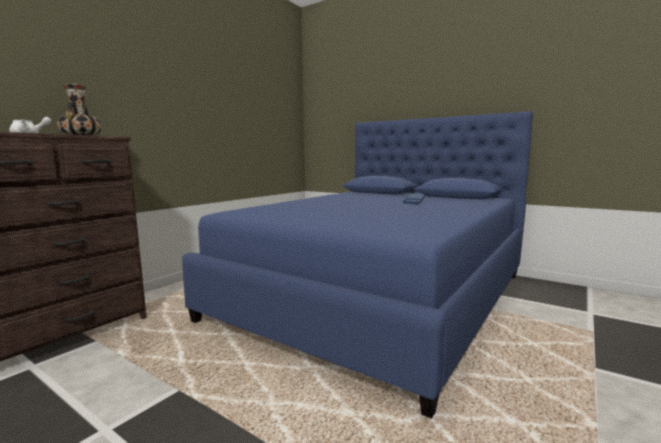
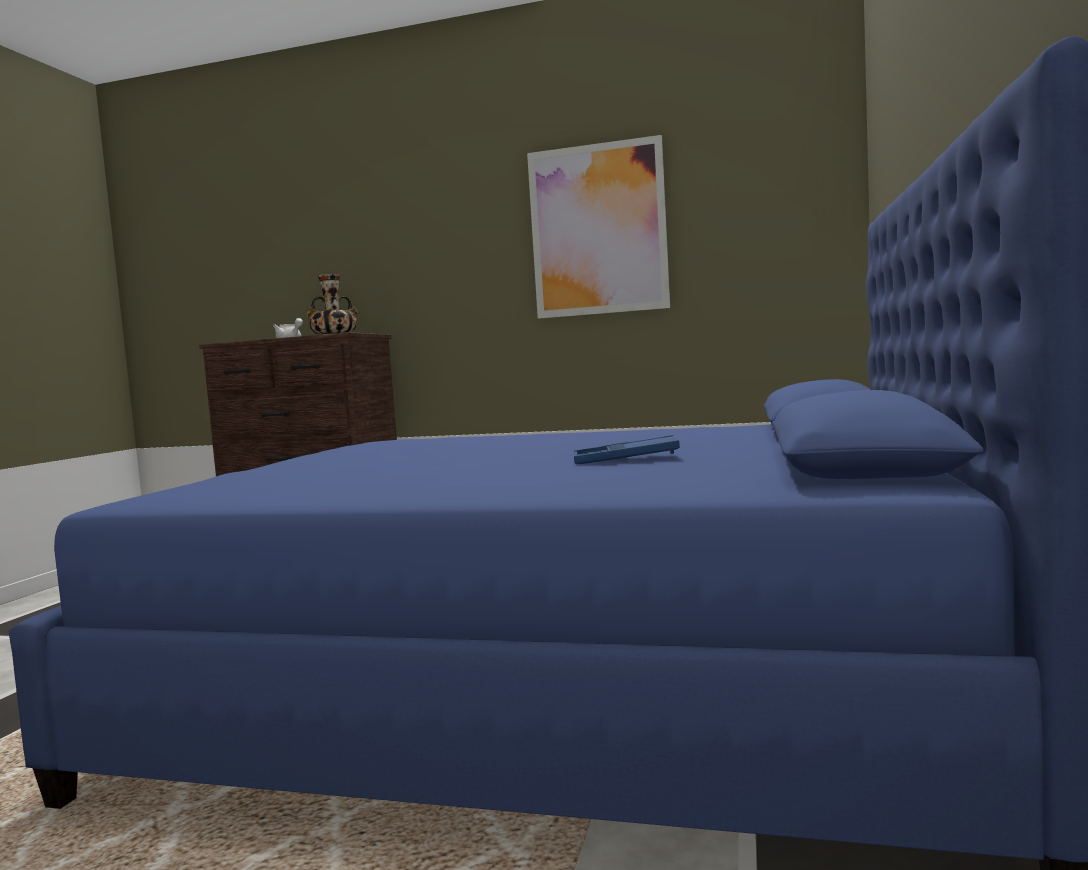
camera: 70 degrees right, 5 degrees down
none -> picture [527,135,670,319]

